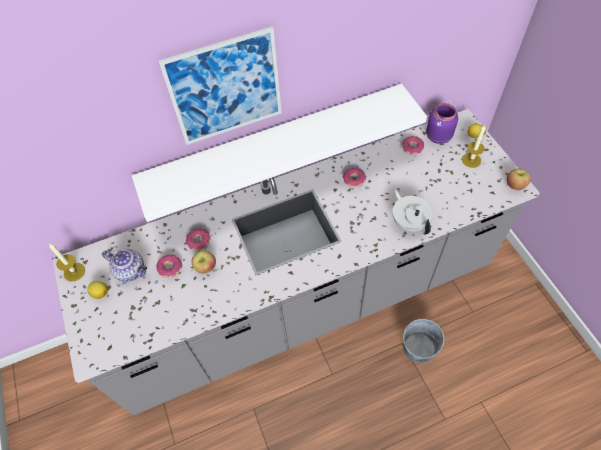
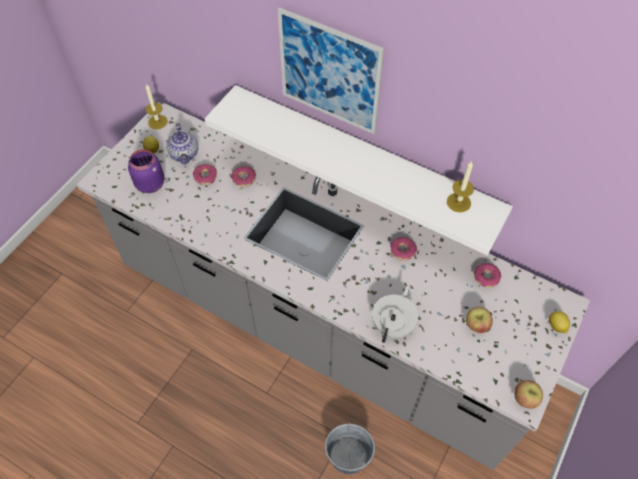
camera: 50 degrees right, 0 degrees up
apple [191,250,216,273] -> apple moved to [466,307,493,333]
purple jar [426,103,458,144] -> purple jar moved to [128,149,165,193]
candle [462,125,486,168] -> candle moved to [447,160,474,213]

